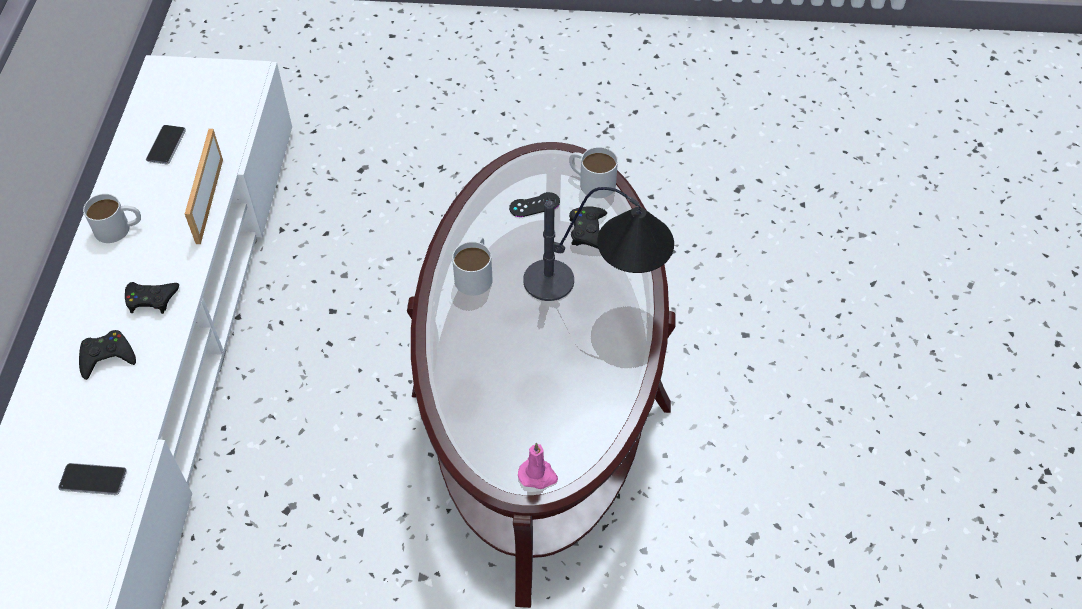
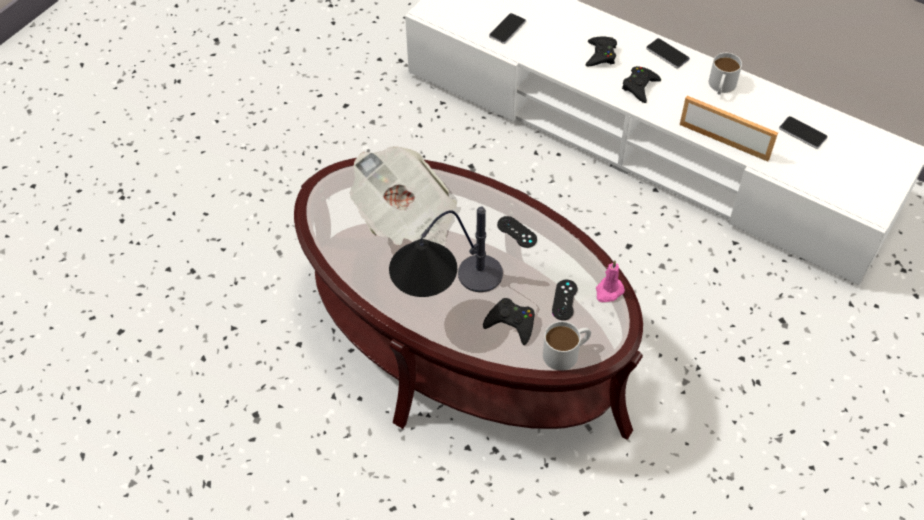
camera: 120 degrees right, 0 degrees up
white mug [452,237,493,296] -> black game controller [497,216,537,248]
pink candle [518,443,558,489] -> pink candle moved to [596,260,625,302]
none -> newspaper [349,146,457,246]
none -> phone [646,38,690,68]

